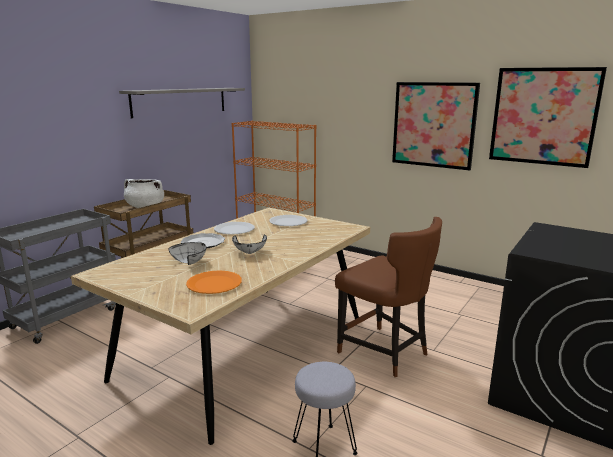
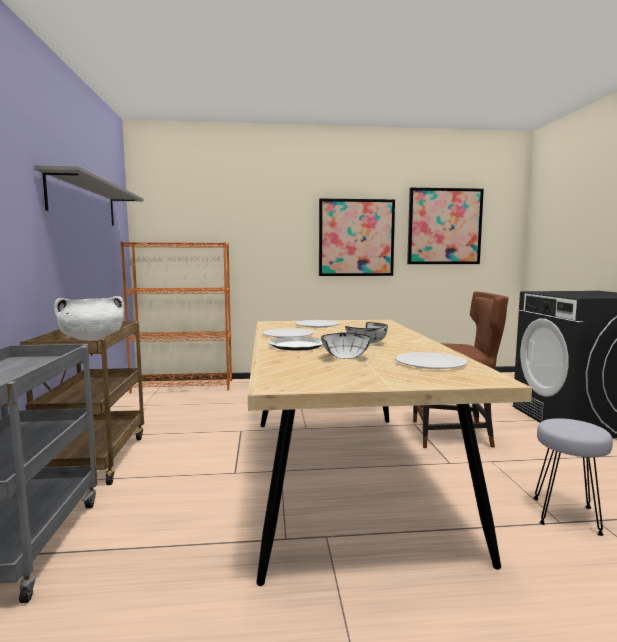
camera: 40 degrees left, 10 degrees down
orange plate [186,270,242,294] -> white plate [395,352,468,369]

